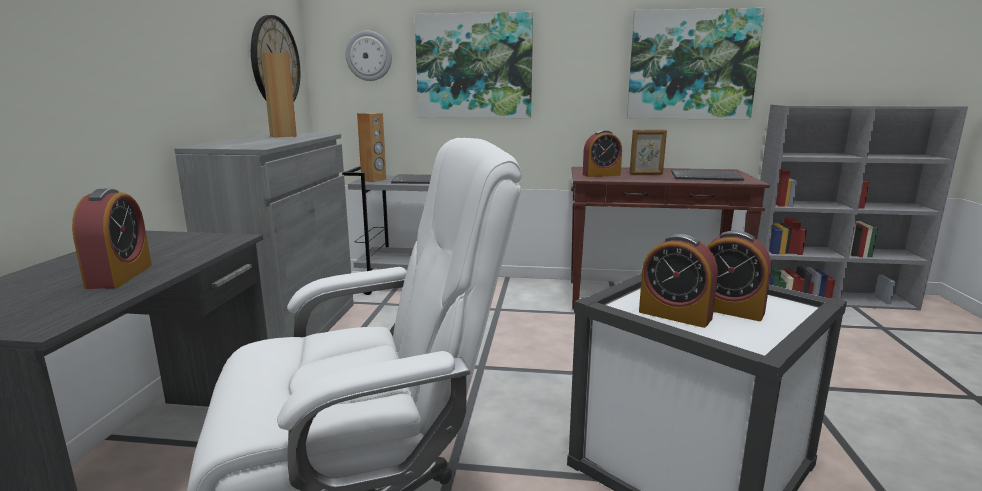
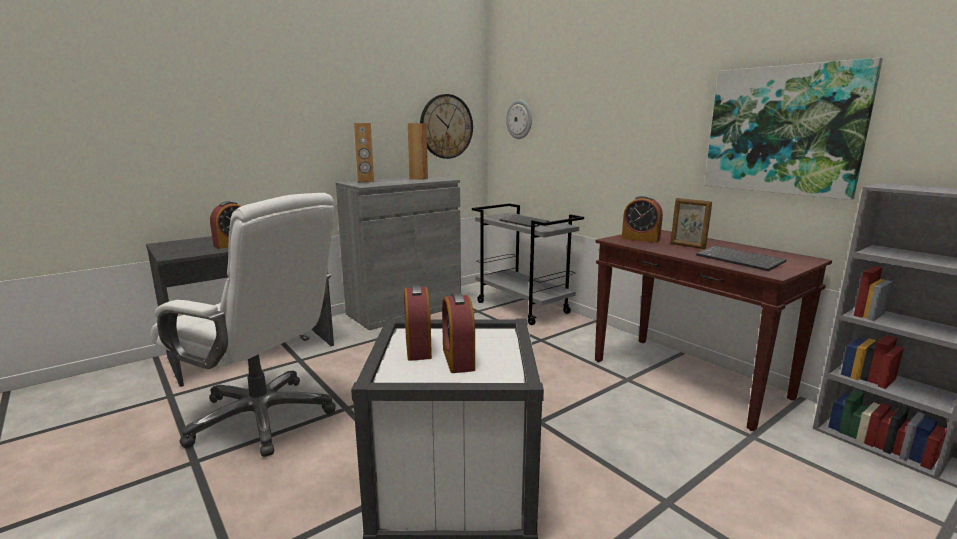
camera: 45 degrees right, 0 degrees up
brown speaker [357,113,386,182] -> brown speaker moved to [354,123,374,183]
picture [415,12,533,118] -> none

